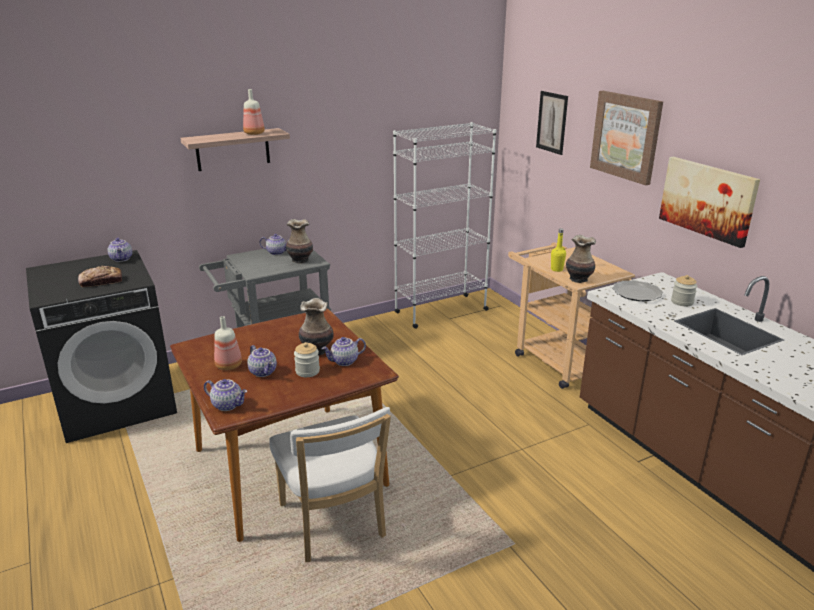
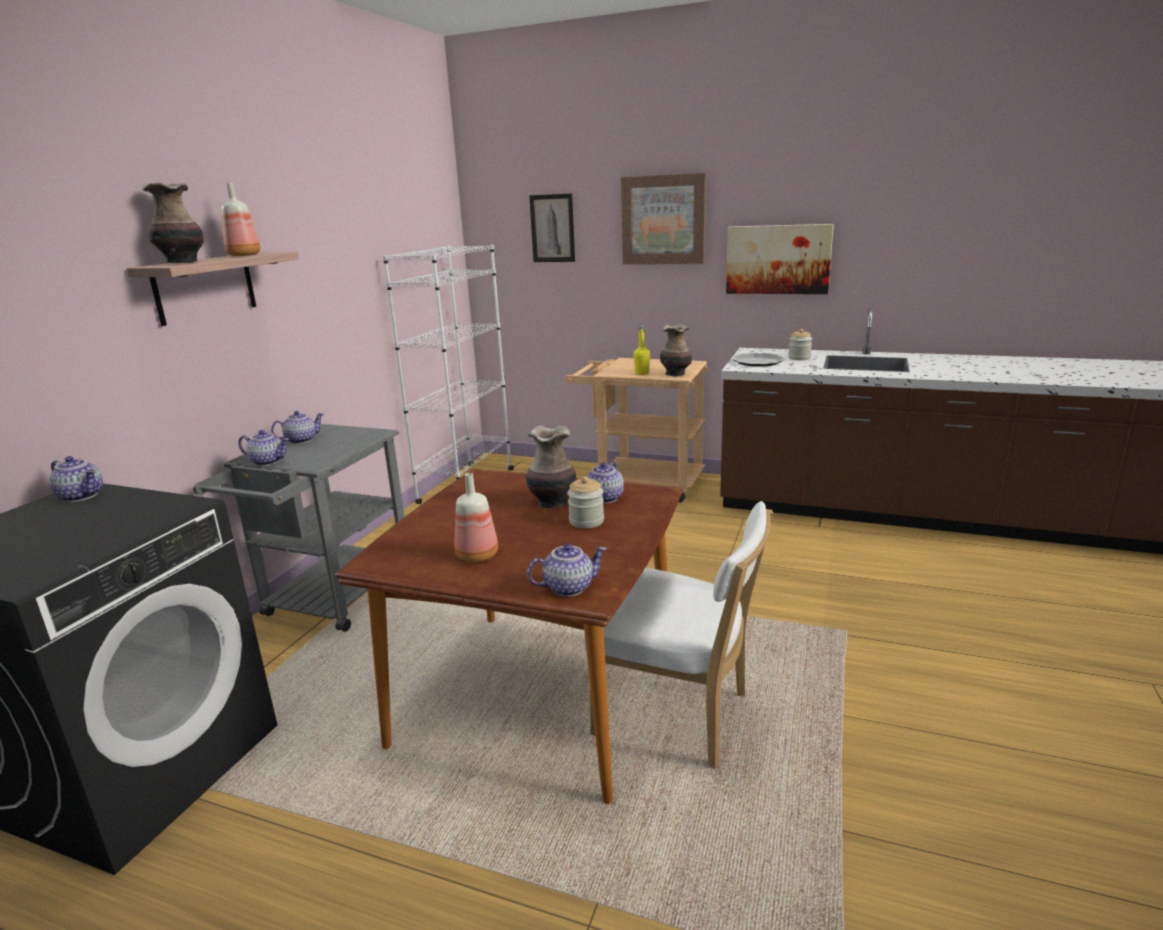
camera: 40 degrees left, 5 degrees down
bread [78,266,122,287] -> none
teapot [247,345,277,377] -> teapot moved to [238,430,289,466]
vase [286,219,313,264] -> vase moved to [142,183,204,264]

